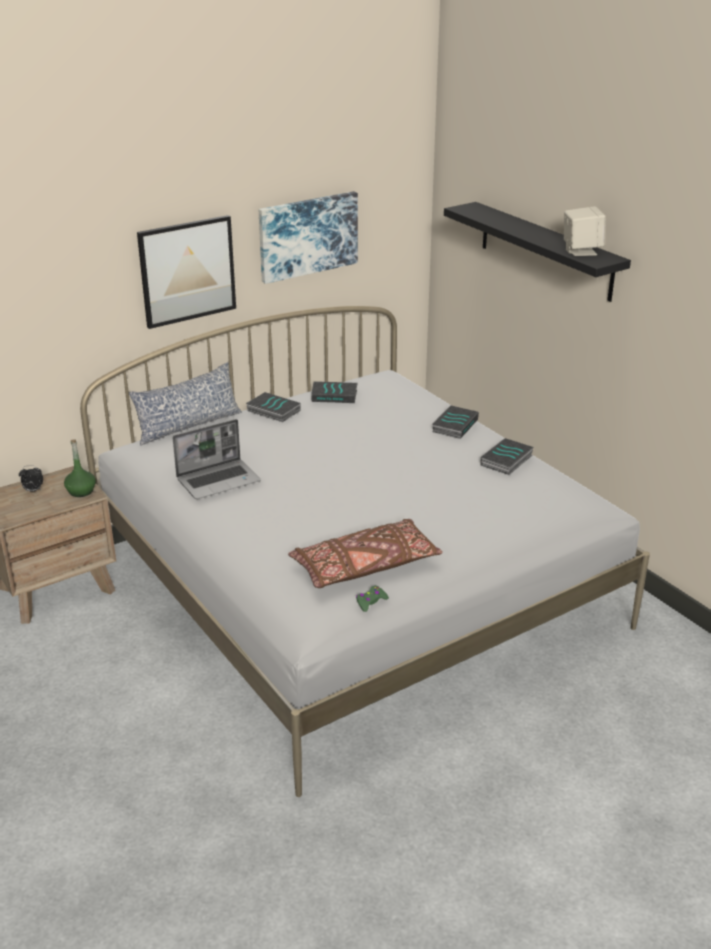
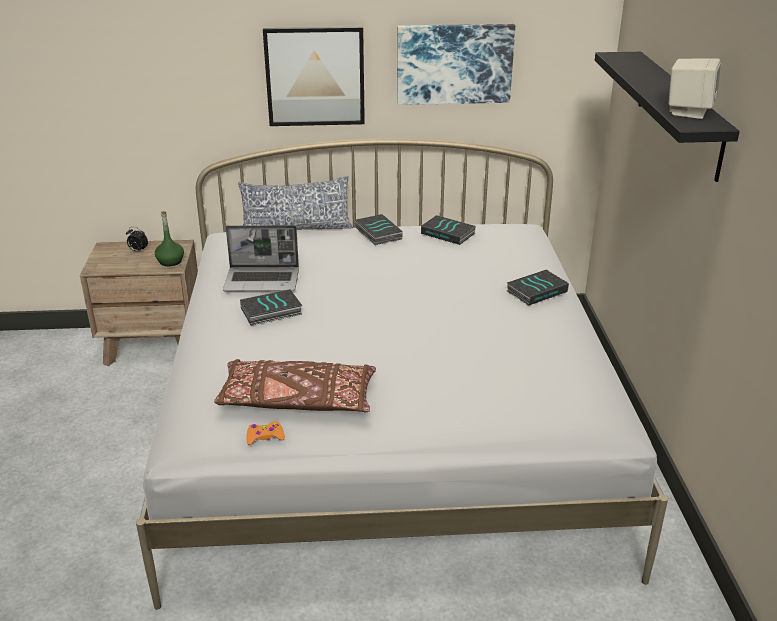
camera: 30 degrees right, 0 degrees up
green game controller [356,586,389,612] -> orange game controller [246,421,285,445]
book [481,438,534,475] -> book moved to [240,289,303,325]

